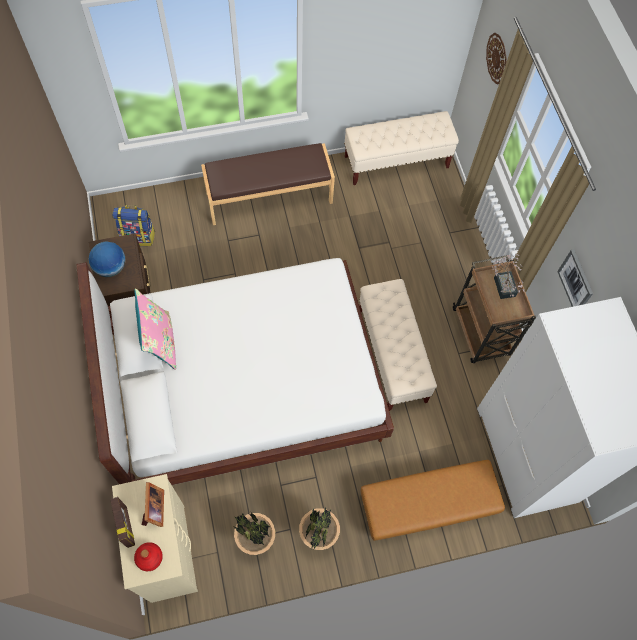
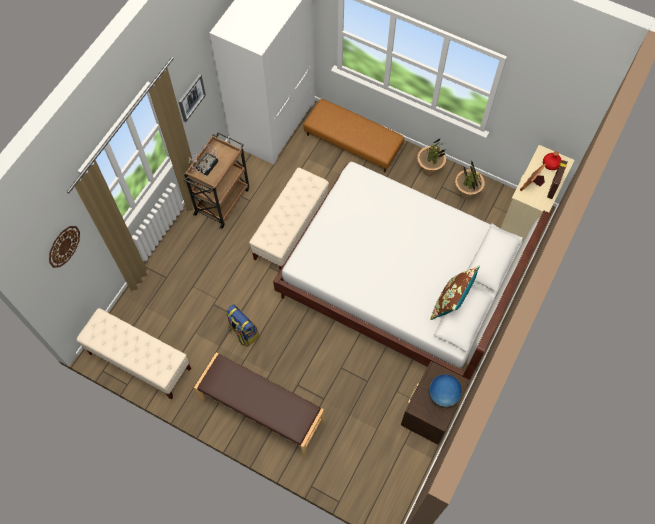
camera: 135 degrees left, 0 degrees up
backpack [112,205,155,246] -> backpack moved to [226,305,259,346]
pink pillow [134,288,176,370] -> brown pillow [430,265,480,320]

